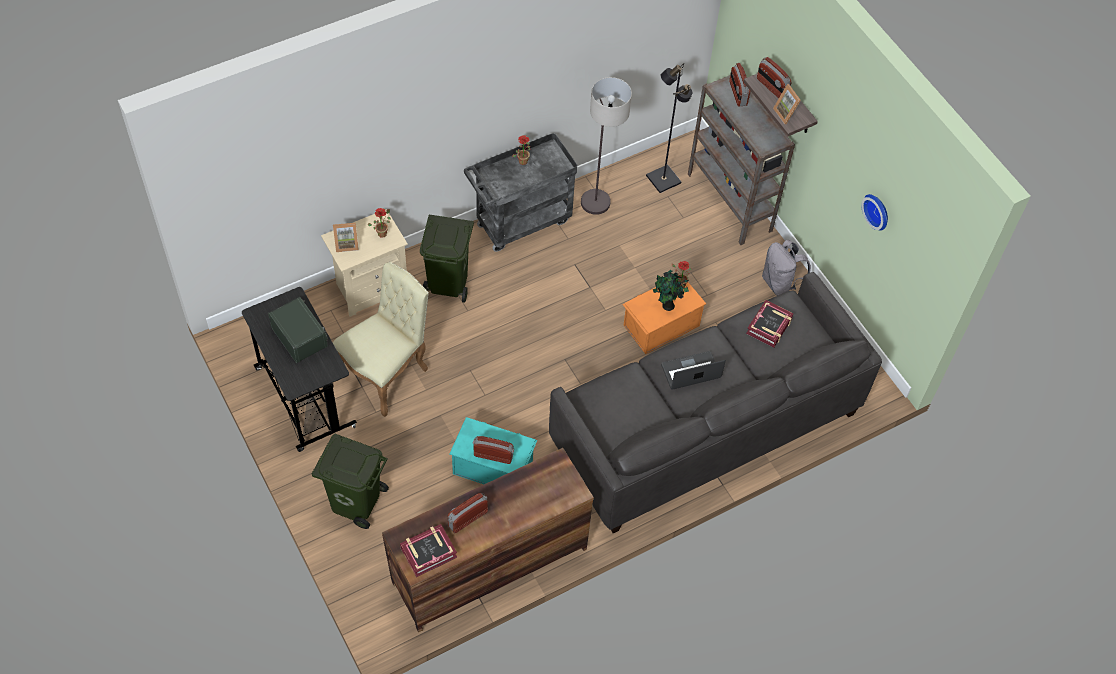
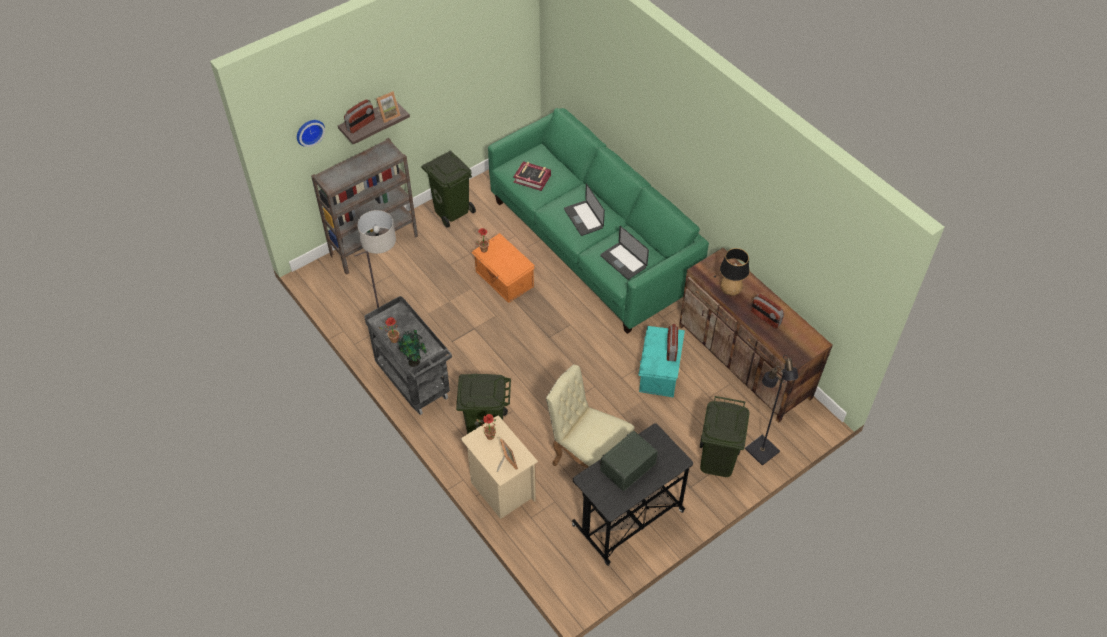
camera: 95 degrees left, 5 degrees down
book [400,524,457,577] -> none
grey sofa [549,272,882,533] -> green sofa [488,108,709,334]
black floor lamp [646,63,692,193] -> black floor lamp moved to [745,355,798,466]
potted plant [653,270,689,311] -> potted plant moved to [398,330,427,367]
radio [729,63,750,107] -> none
grey backpack [762,240,811,296] -> green trash can [422,151,476,228]
wall clock [861,194,888,231] -> wall clock moved to [297,120,325,147]
none -> laptop [600,226,649,280]
none -> table lamp [713,248,750,296]

